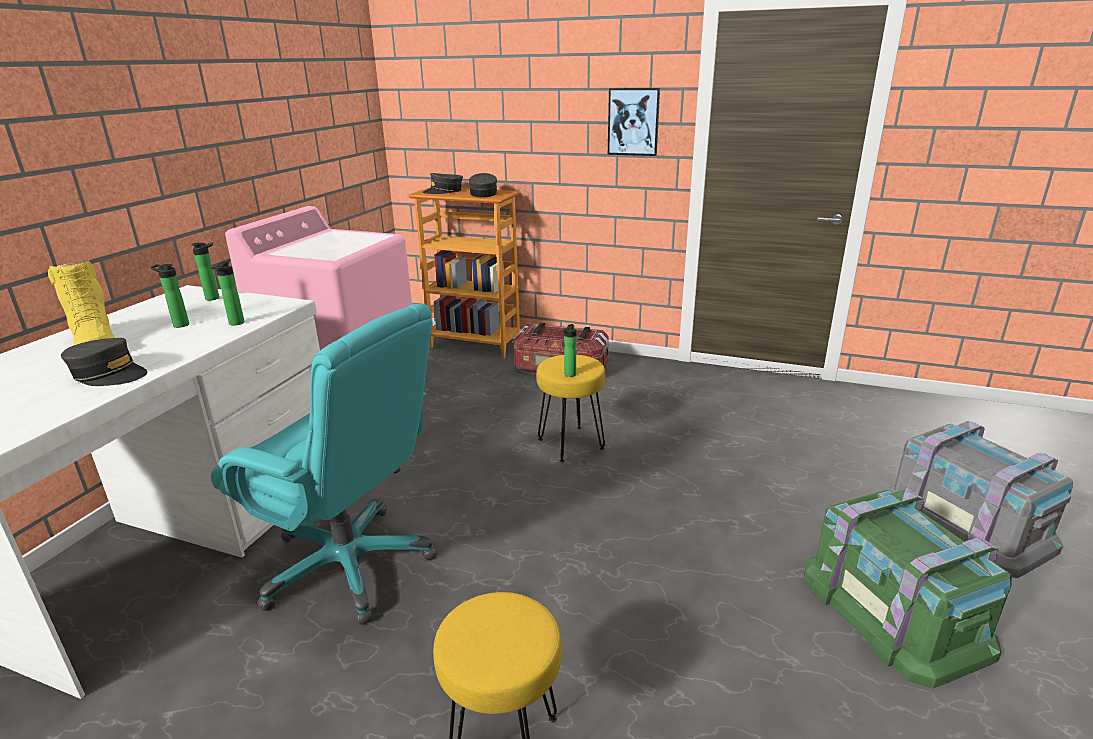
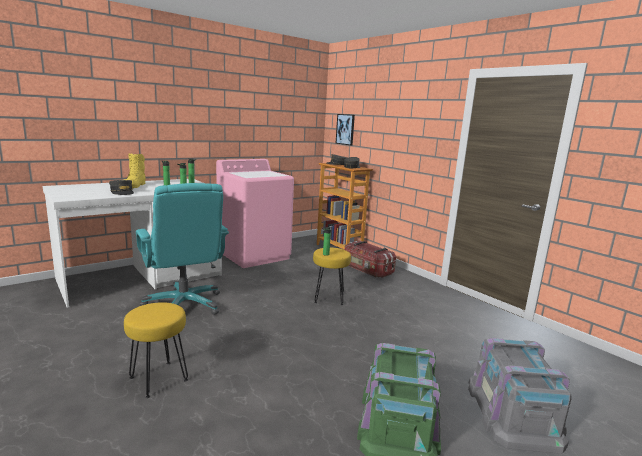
camera: 30 degrees right, 10 degrees down
picture [608,88,660,156] -> picture moved to [336,114,355,145]

